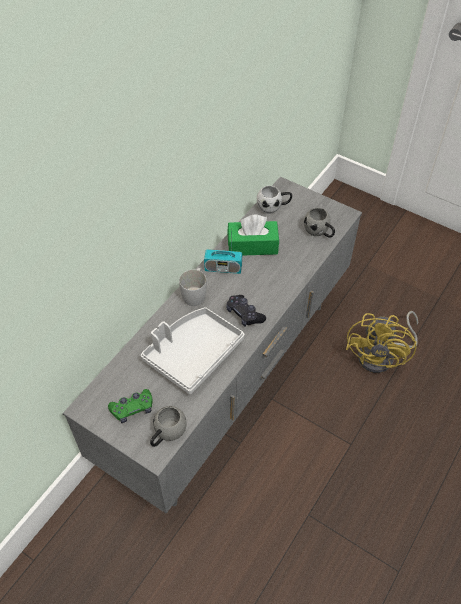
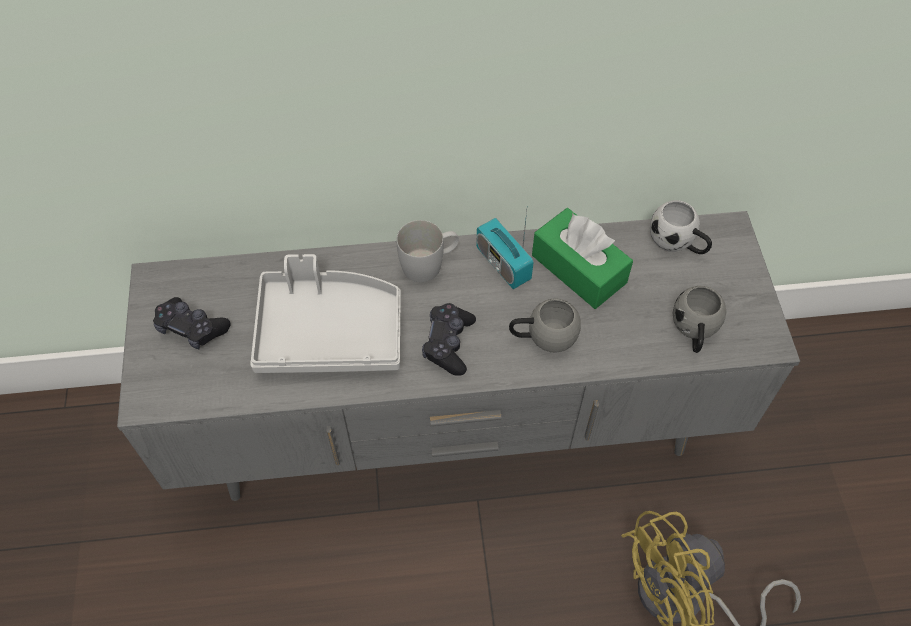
camera: 50 degrees right, 5 degrees up
green game controller [108,389,152,423] -> black game controller [153,297,231,349]
grey mug [150,406,187,447] -> grey mug moved to [509,298,581,353]

